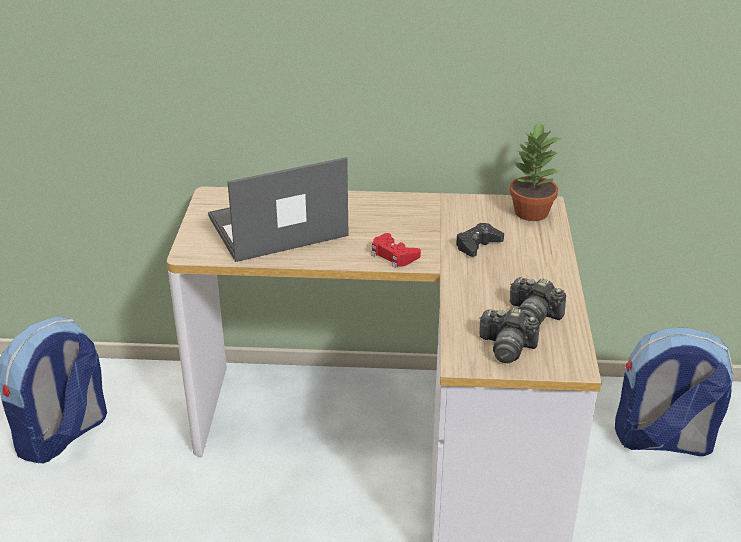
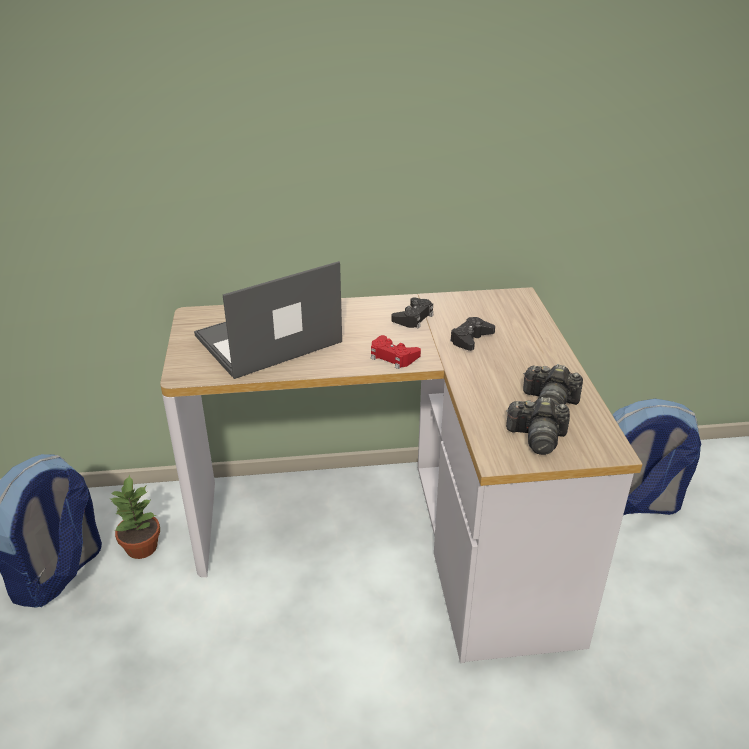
camera: 10 degrees left, 0 degrees up
potted plant [510,121,561,221] -> potted plant moved to [109,474,160,559]
none -> black game controller [392,298,433,328]

